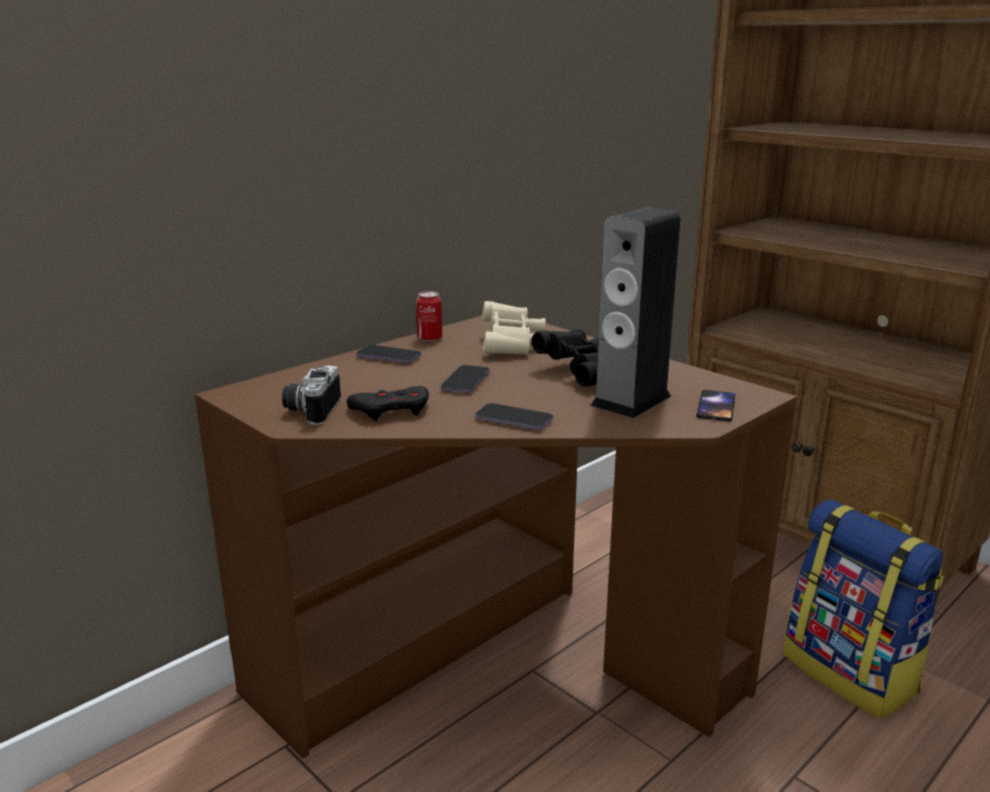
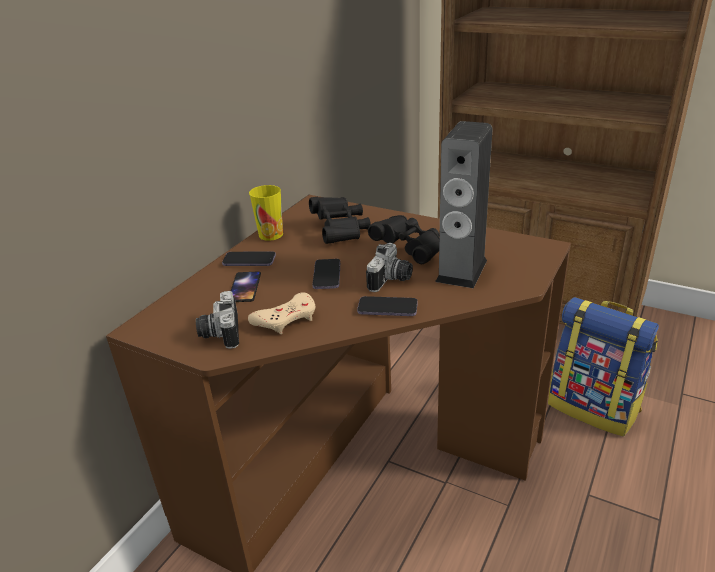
camera: 15 degrees left, 10 degrees up
black game controller [347,386,429,421] -> beige game controller [248,292,315,334]
can [416,291,442,342] -> cup [249,185,283,241]
beige binoculars [482,301,546,355] -> black binoculars [309,197,371,244]
phone [696,390,735,421] -> phone moved to [231,271,261,302]
none -> camera [366,243,413,292]

